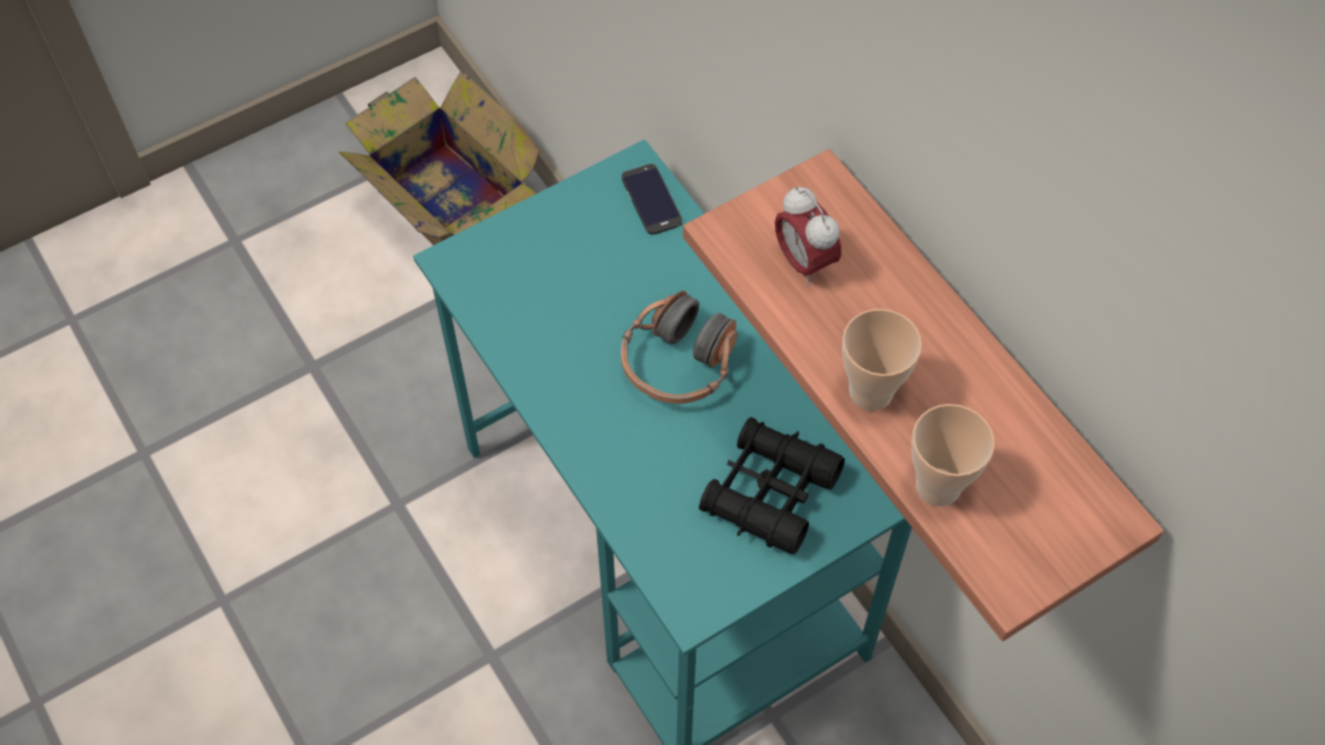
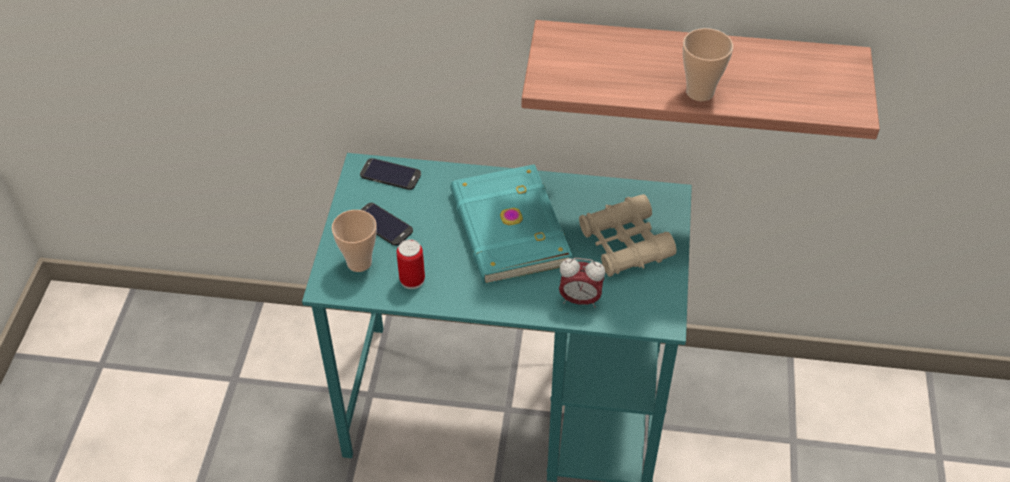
camera: 50 degrees left, 10 degrees down
cardboard box [339,70,540,245] -> none
headphones [621,291,738,404] -> turquoise book [450,164,572,285]
black binoculars [699,417,845,554] -> beige binoculars [579,194,677,277]
alarm clock [775,186,841,286] -> alarm clock moved to [559,258,605,308]
cup [911,404,995,507] -> cup moved to [332,210,377,272]
none -> phone [360,203,413,246]
none -> can [396,239,425,289]

